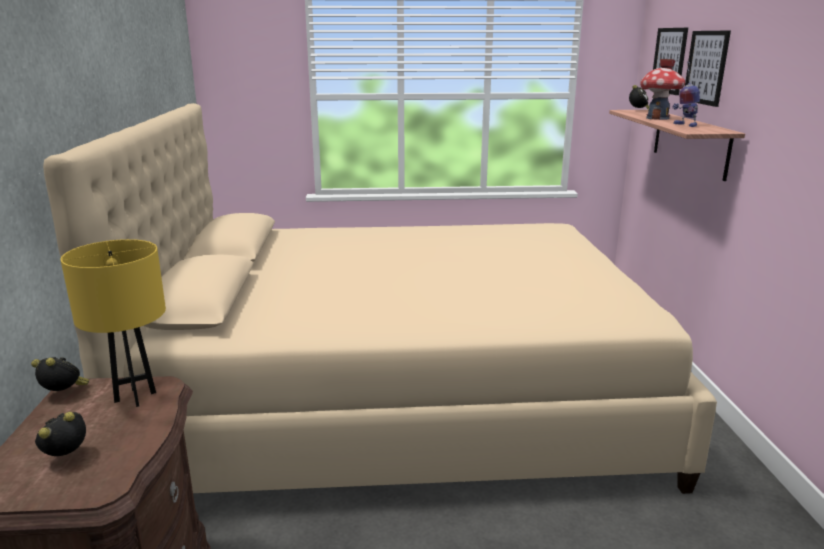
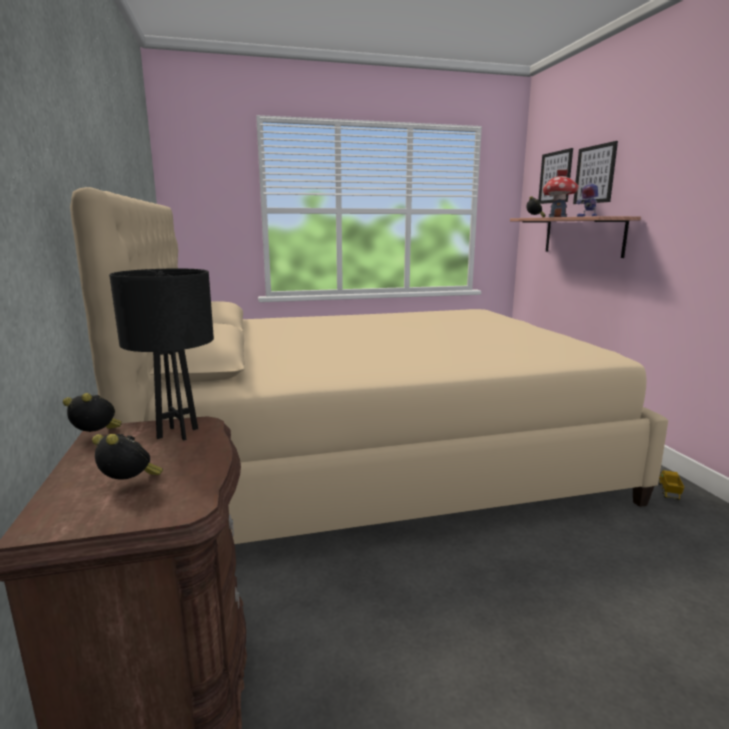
camera: 10 degrees left, 5 degrees down
alarm clock [35,412,86,456] -> alarm clock turned 90 degrees clockwise [92,434,163,480]
yellow table lamp [60,239,166,407] -> black table lamp [109,268,214,440]
none -> toy truck [659,470,685,500]

